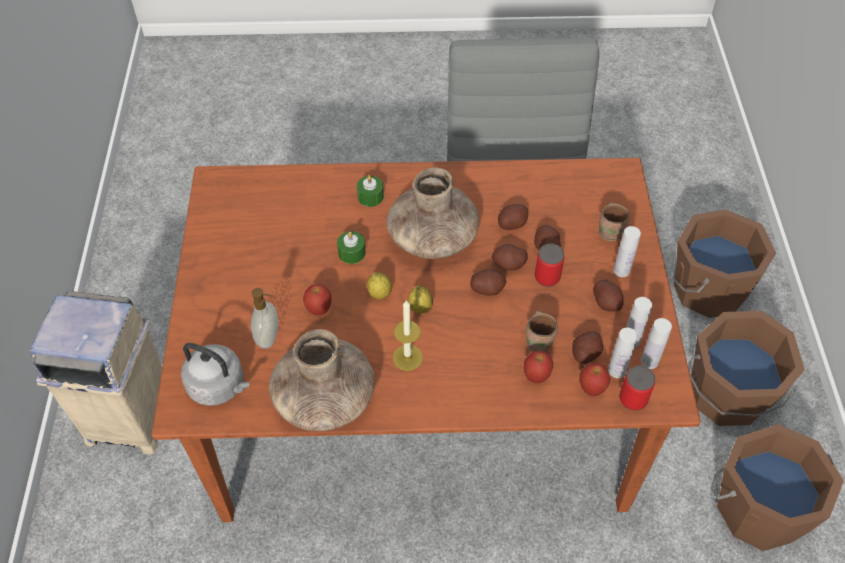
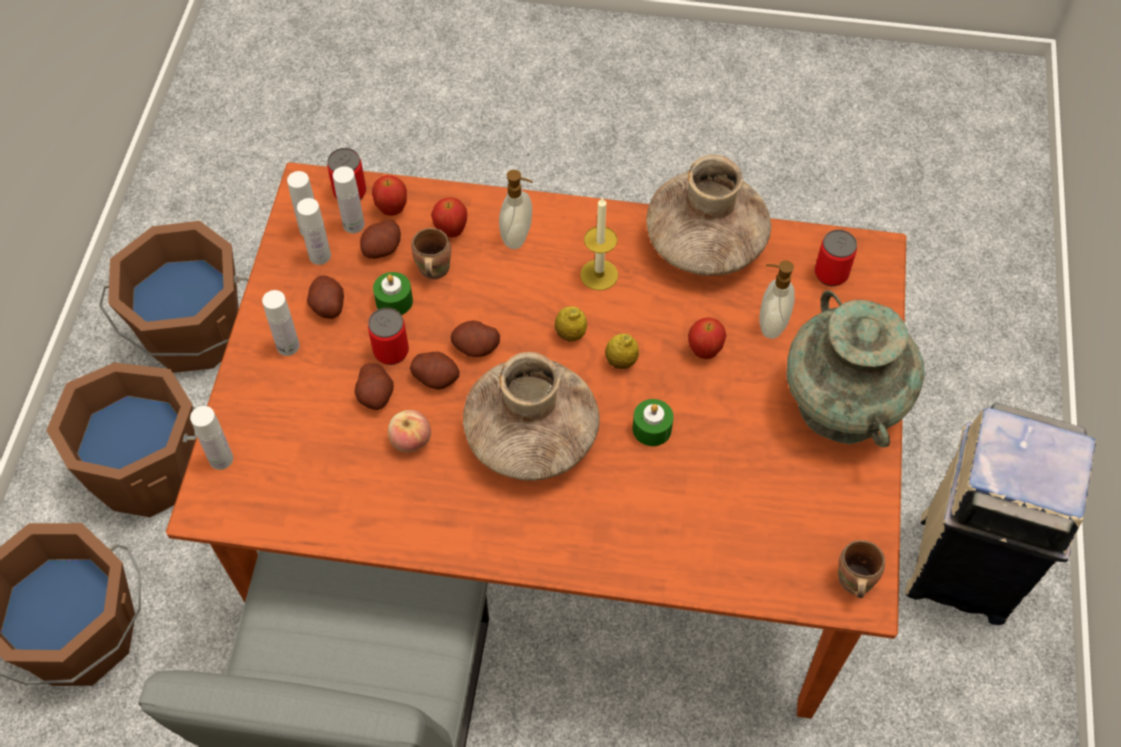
camera: 170 degrees left, 5 degrees up
grey kettle [181,343,249,406] -> can [815,230,857,286]
green candle [357,175,384,207] -> green candle moved to [373,272,413,315]
potato [498,204,528,230] -> apple [388,410,431,452]
brown mug [599,202,630,241] -> brown mug moved to [838,540,885,598]
none -> white bottle [190,406,233,470]
none -> soap dispenser [499,170,533,249]
none -> turquoise vase [786,290,925,447]

